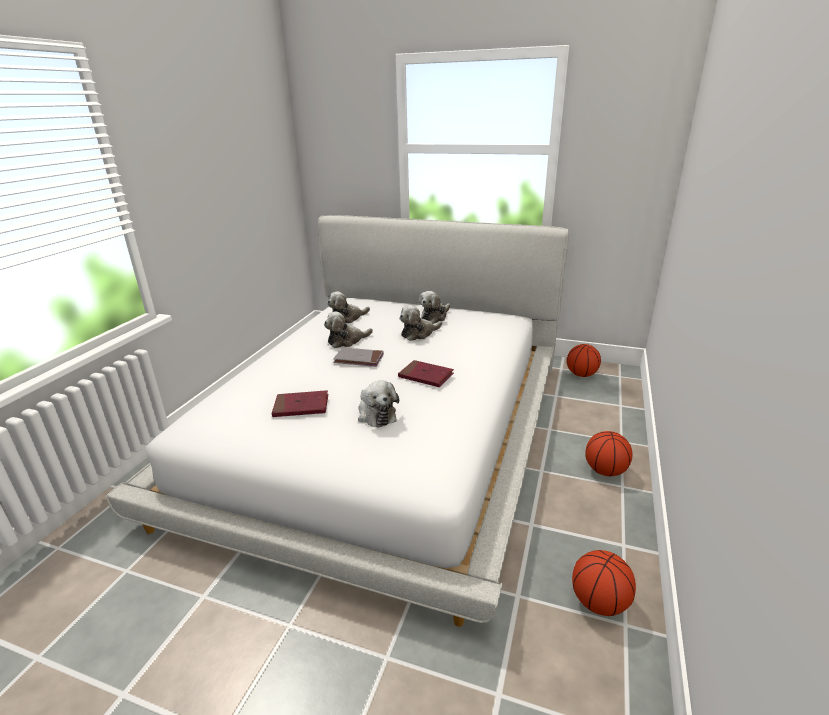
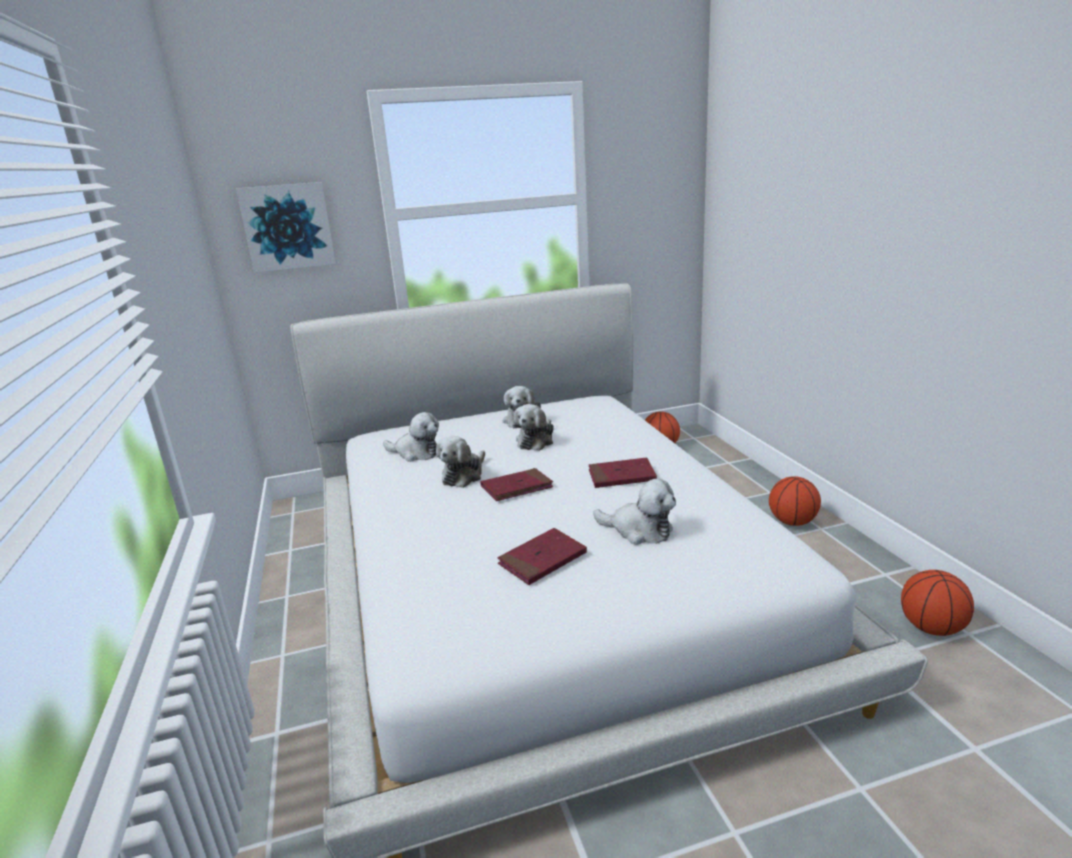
camera: 35 degrees left, 5 degrees down
plush toy [327,292,370,323] -> plush toy turned 90 degrees counterclockwise [383,412,439,462]
grey book [333,347,384,367] -> red book [480,468,553,501]
none -> picture [236,182,336,273]

